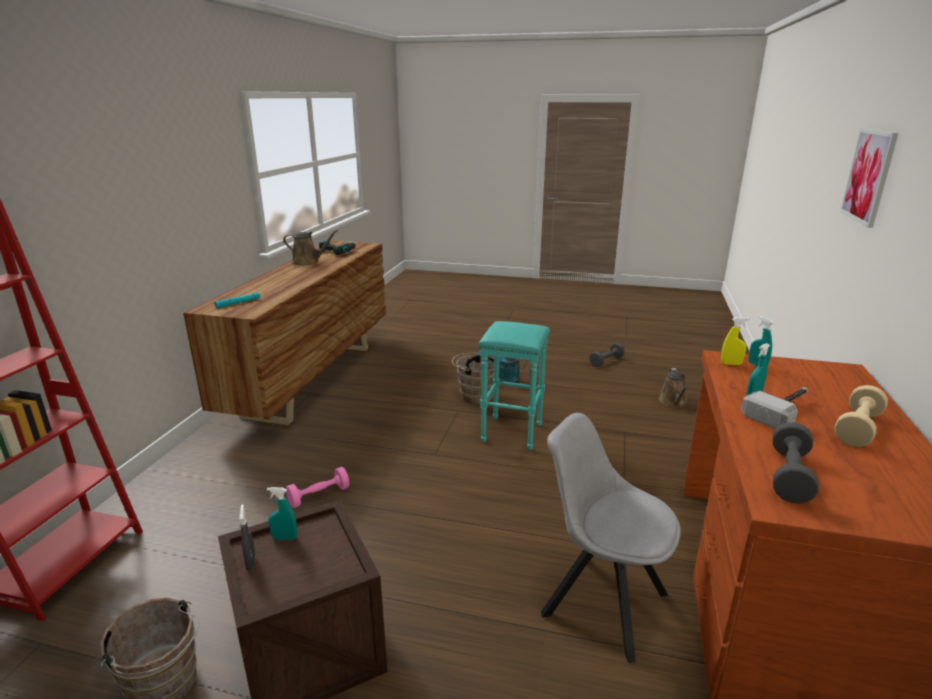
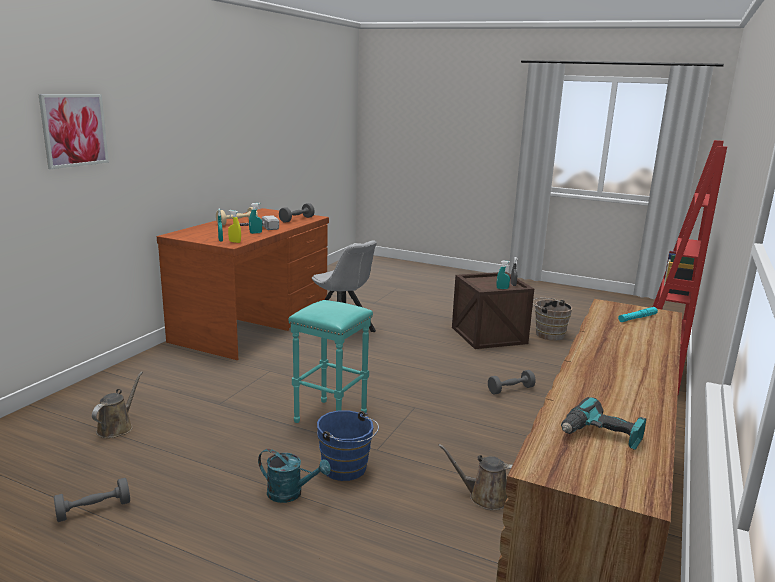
camera: 170 degrees left, 5 degrees down
brown watering can [283,230,339,265] -> brown watering can moved to [438,444,512,510]
pink dumbbell [286,467,350,508] -> grey dumbbell [488,370,536,395]
brown bucket [452,353,494,404] -> blue bucket [317,410,379,481]

